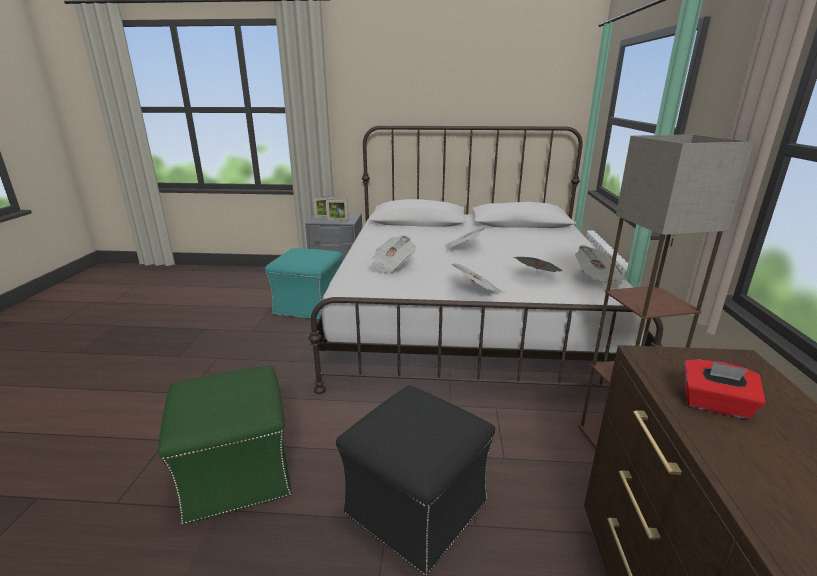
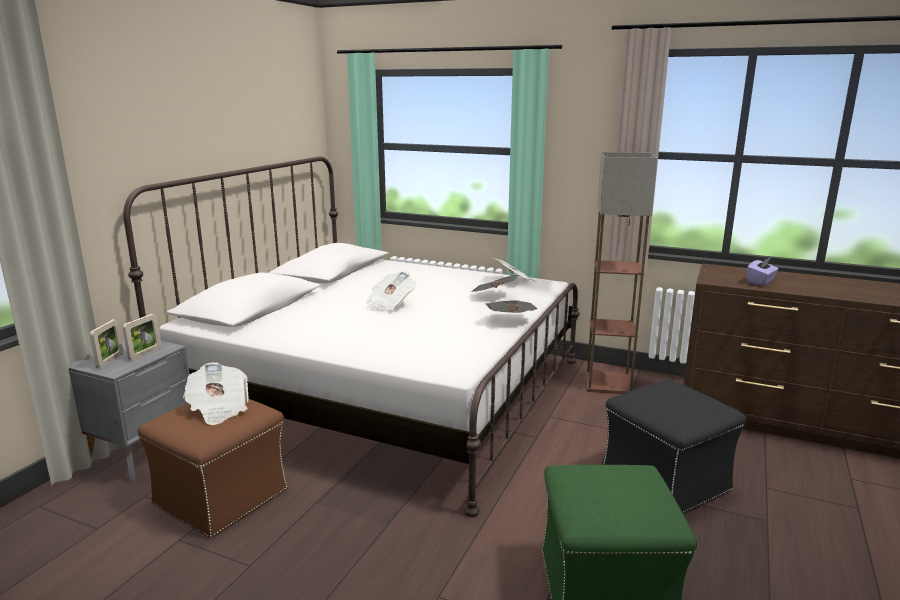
camera: 70 degrees left, 5 degrees down
turquoise ottoman [265,248,343,320] -> brown ottoman [138,399,288,538]
newspaper [367,235,416,273] -> newspaper moved to [183,362,249,425]
red tissue box [684,359,766,419] -> purple tissue box [747,257,778,286]

